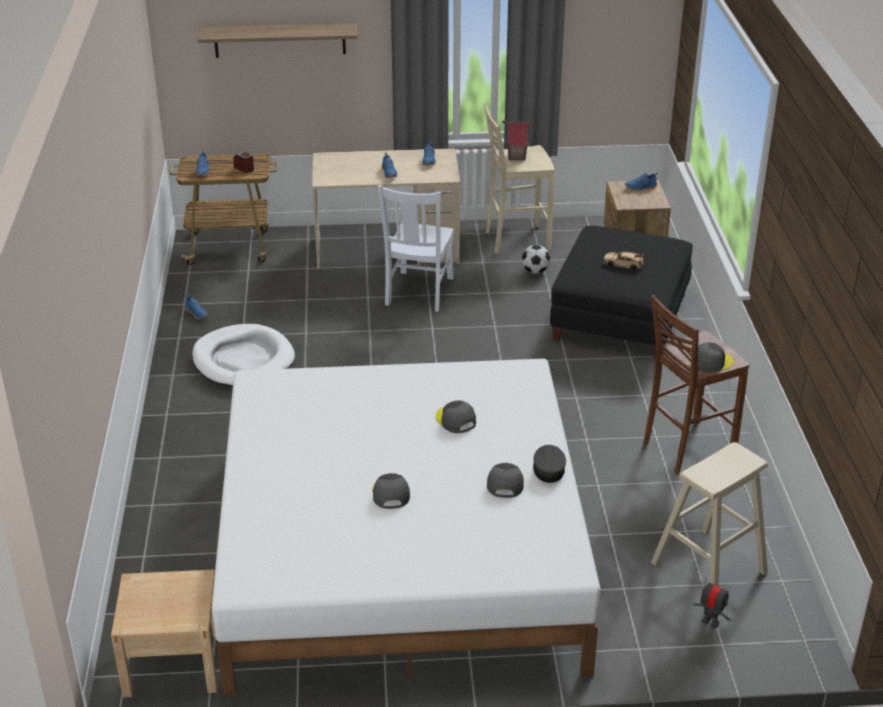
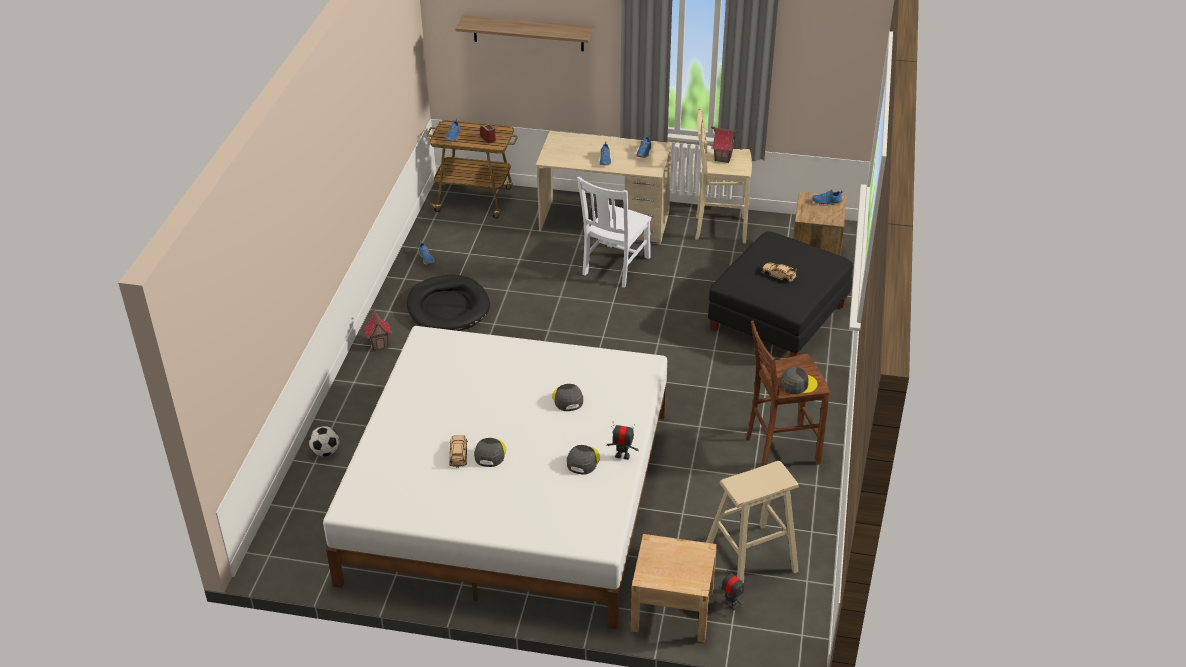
camera: 15 degrees right, 5 degrees up
beige nightstand [111,570,218,698] -> beige nightstand moved to [631,534,717,642]
white dog bed [192,324,295,387] -> black dog bed [407,275,490,331]
football [522,245,550,274] -> football moved to [309,426,339,457]
grey cap [533,445,566,483] -> toy robot [607,424,639,460]
none -> toy house [364,307,392,351]
none -> beige toy car [449,435,468,467]

